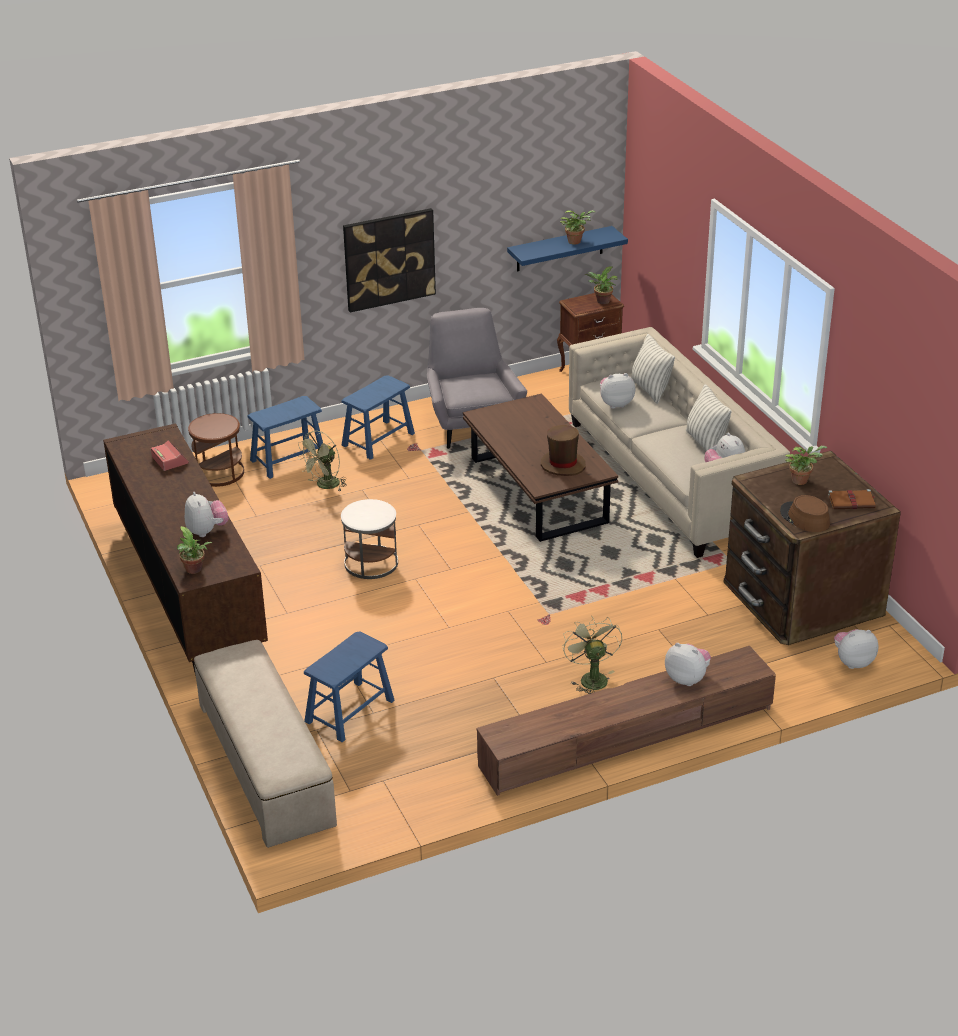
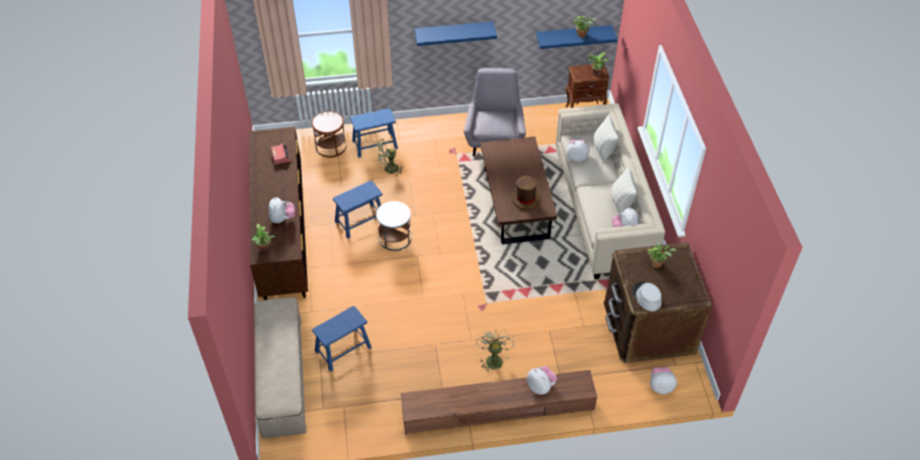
camera: 15 degrees right, 15 degrees up
blue stool [341,375,415,460] -> blue stool moved to [333,181,382,239]
picture [343,208,436,312] -> blue shelf [415,21,497,46]
brown hat [780,495,830,532] -> grey hat [632,282,662,311]
brown book [828,489,876,509] -> none

